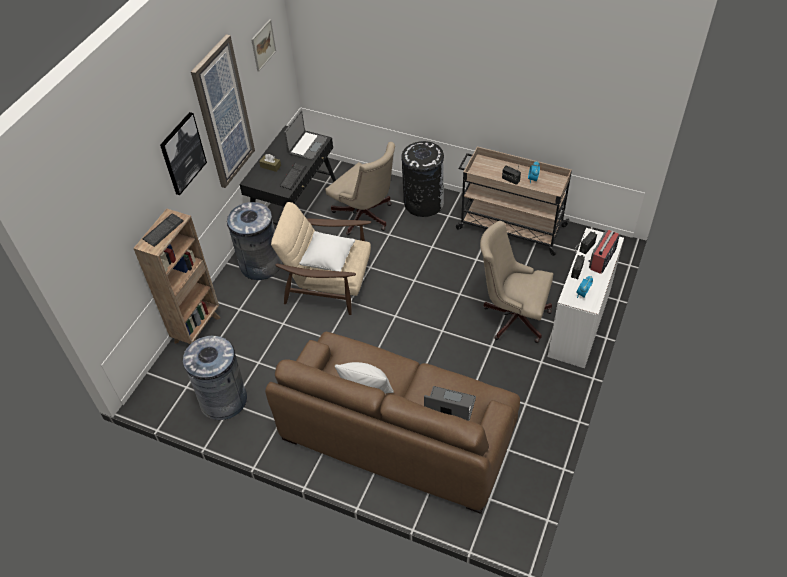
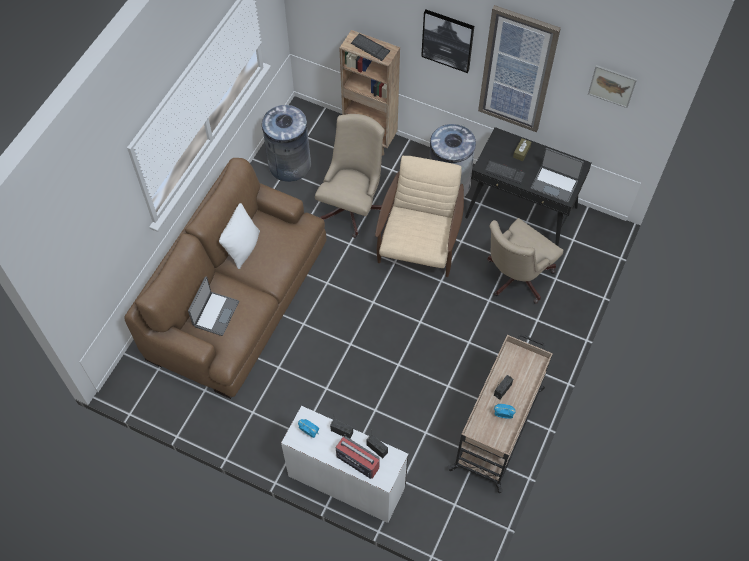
camera: 90 degrees right, 10 degrees up
white pillow [299,231,355,271] -> none
black trash can [401,141,444,217] -> none
beige office chair [480,221,553,343] -> beige office chair moved to [315,114,385,238]

